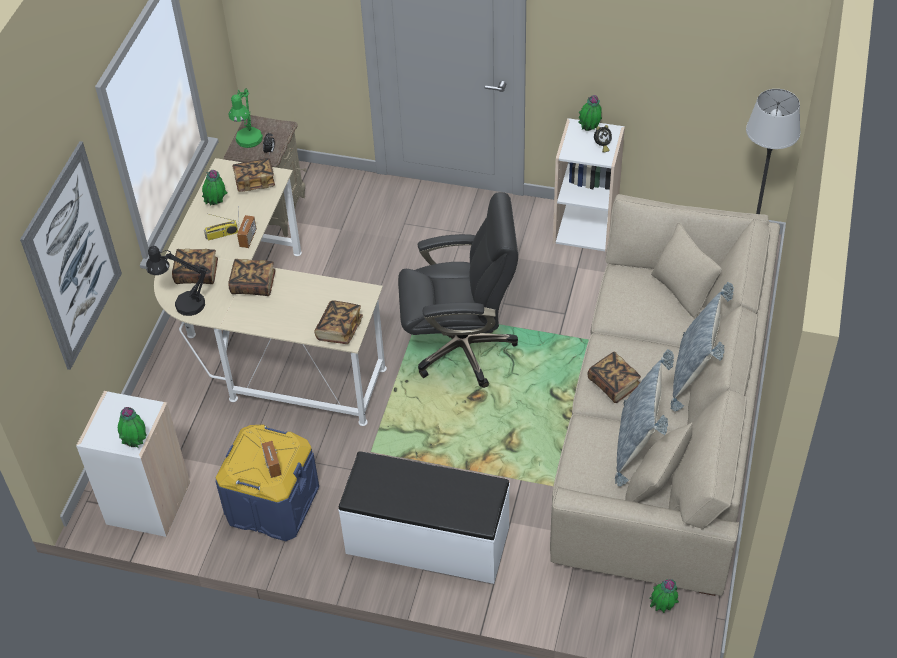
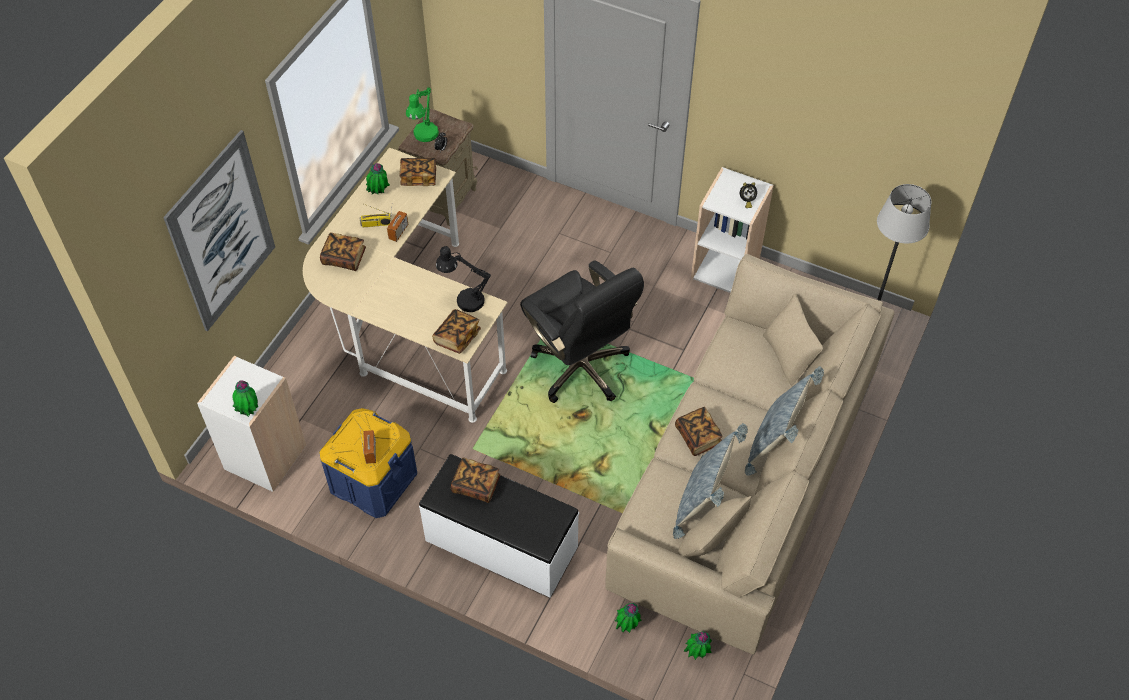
camera: 10 degrees right, 5 degrees up
black table lamp [146,246,207,316] -> black table lamp moved to [436,246,491,312]
book [228,259,276,296] -> book moved to [451,458,500,503]
black office chair [398,192,518,388] -> black office chair turned 45 degrees clockwise [520,261,644,403]
potted plant [578,95,602,131] -> potted plant moved to [615,603,641,633]

